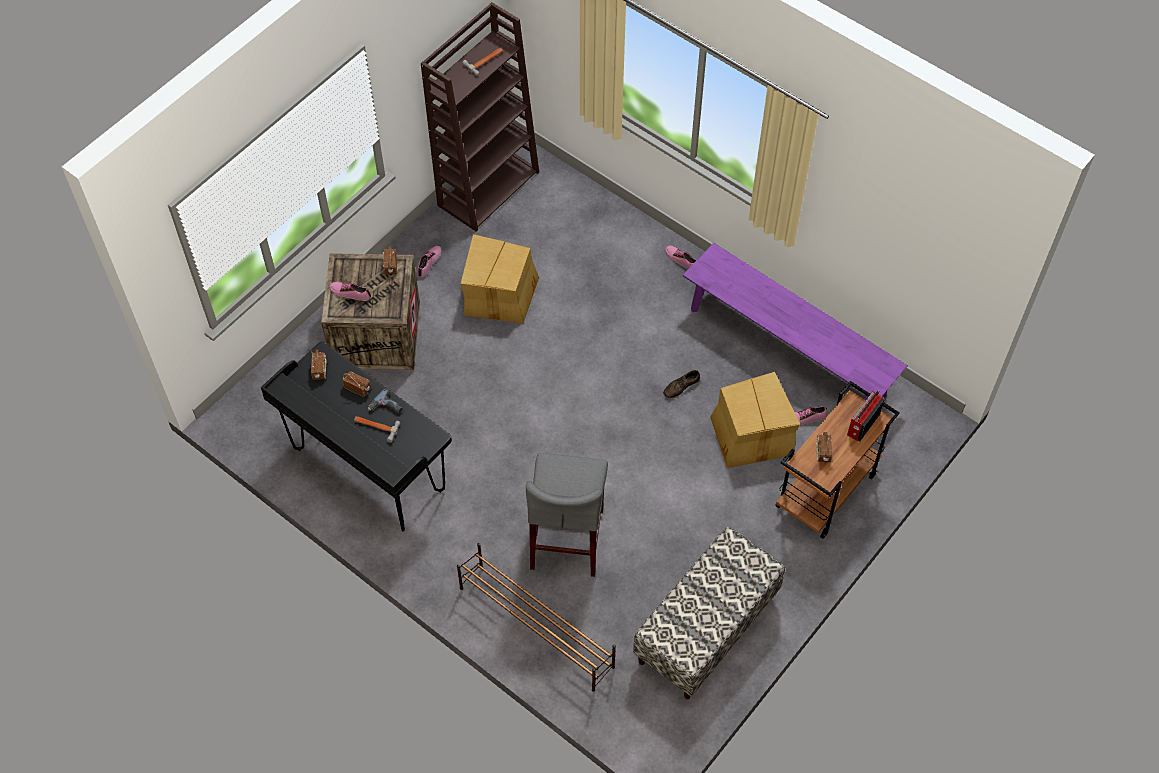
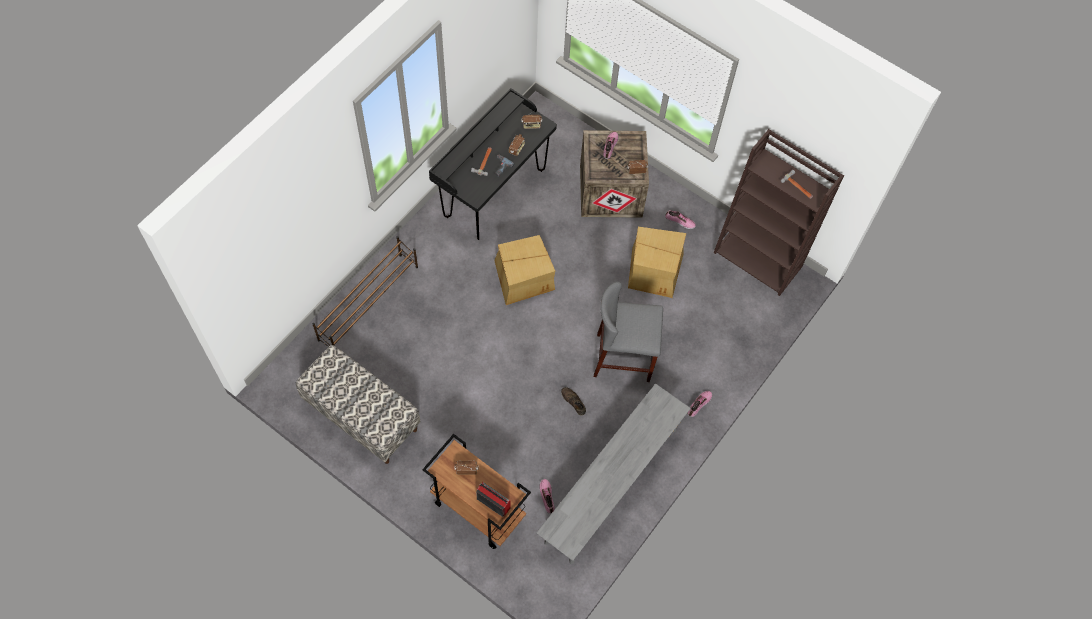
camera: 85 degrees right, 5 degrees up
grey stool [526,453,608,577] -> grey stool moved to [594,282,663,382]
purple bench [683,243,908,400] -> grey bench [537,383,691,564]
cardboard box [710,372,800,468] -> cardboard box moved to [494,235,555,305]

